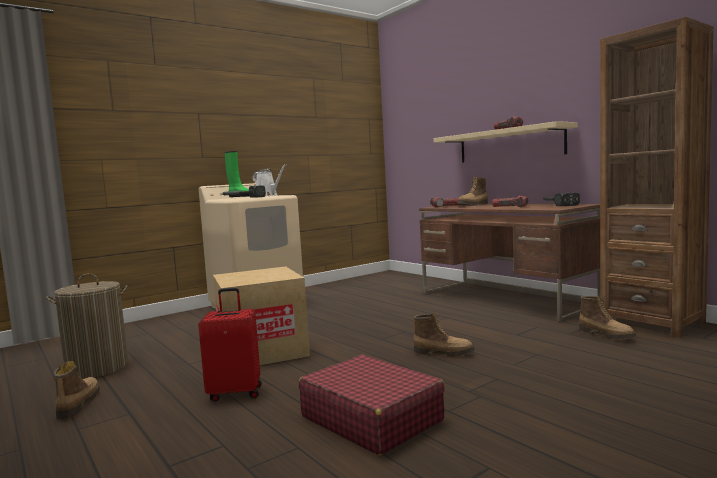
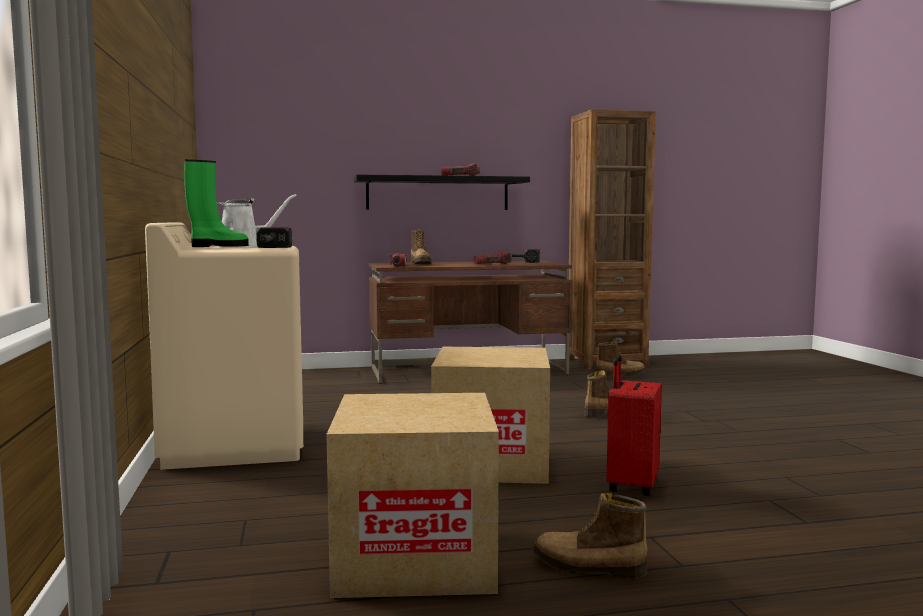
camera: 65 degrees left, 0 degrees up
laundry basket [46,273,128,379] -> cardboard box [326,393,499,598]
red suitcase [299,355,445,455] -> none
beige shelf [434,121,578,163] -> black shelf [354,174,530,210]

